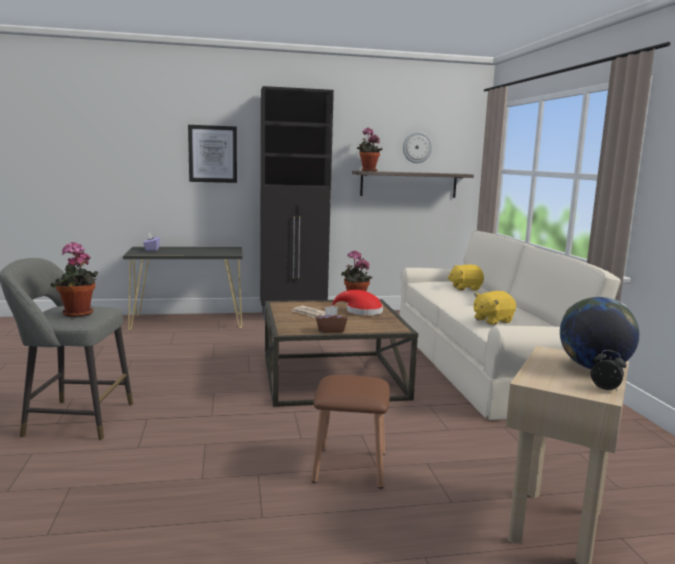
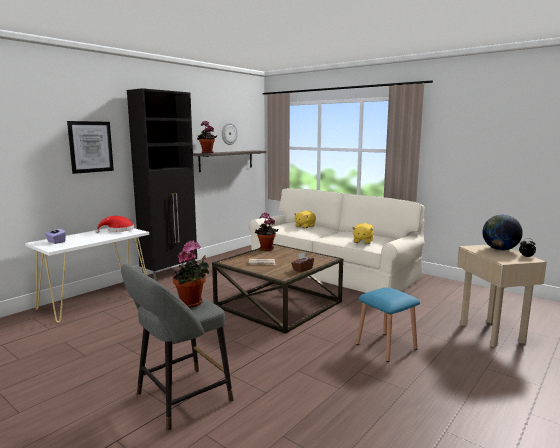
camera: 40 degrees left, 0 degrees up
black console table [123,247,243,331] -> white console table [25,228,149,323]
brown stool [312,375,390,489] -> blue stool [356,287,420,362]
red hat [330,290,383,315] -> red hat moved to [95,216,134,233]

